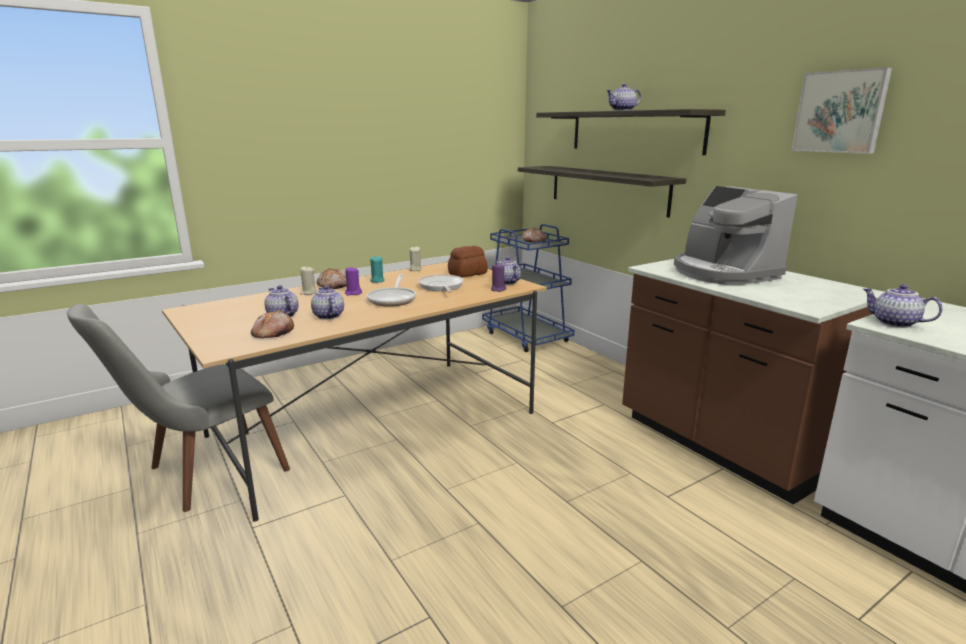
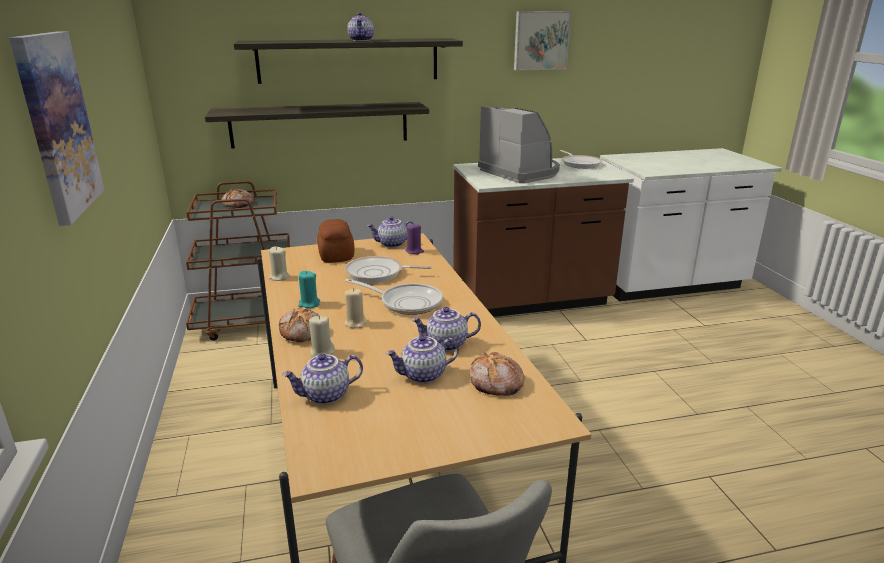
camera: 70 degrees left, 5 degrees up
purple candle [345,266,362,296] -> beige candle [345,288,367,328]
blue cart [482,224,574,352] -> brown cart [186,181,290,341]
coffee machine [674,186,797,285] -> coffee machine turned 120 degrees counterclockwise [478,106,560,183]
teapot [863,284,943,328] -> teapot moved to [282,354,363,405]
none -> picture [9,31,104,226]
none -> frying pan [560,150,602,169]

